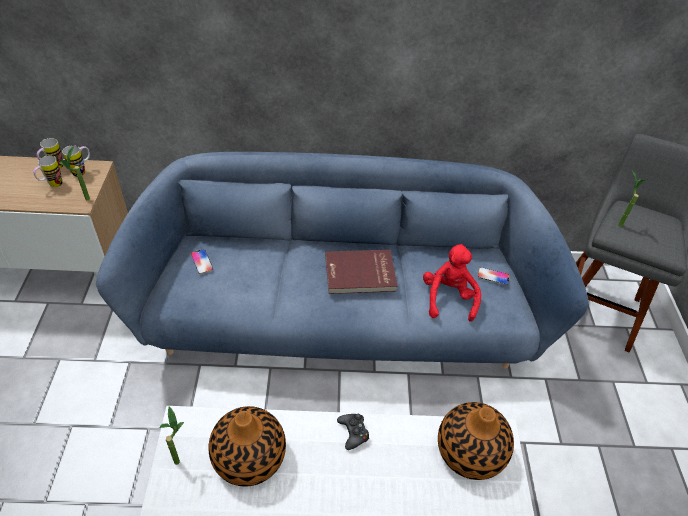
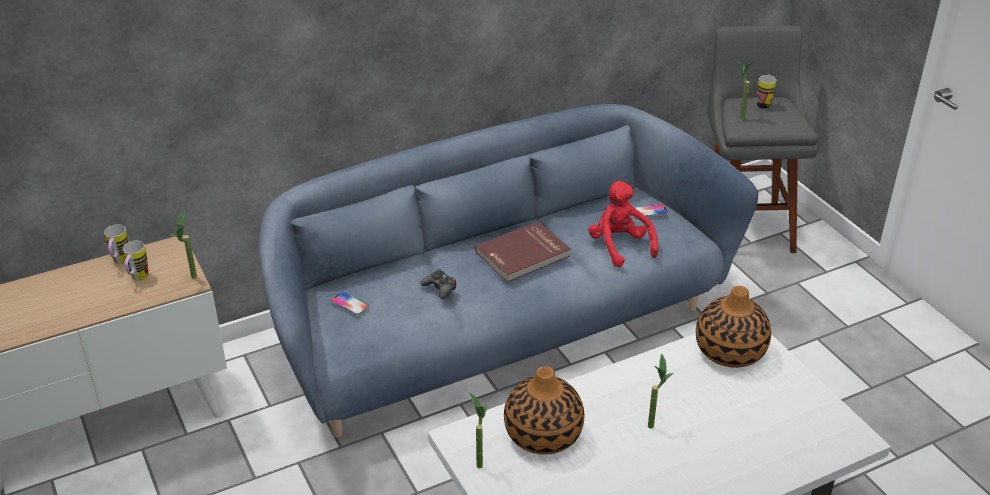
camera: 25 degrees left, 10 degrees down
mug [62,145,90,177] -> mug moved to [757,74,776,109]
black game controller [337,414,369,450] -> black game controller moved to [420,269,456,299]
none -> potted plant [648,353,673,429]

